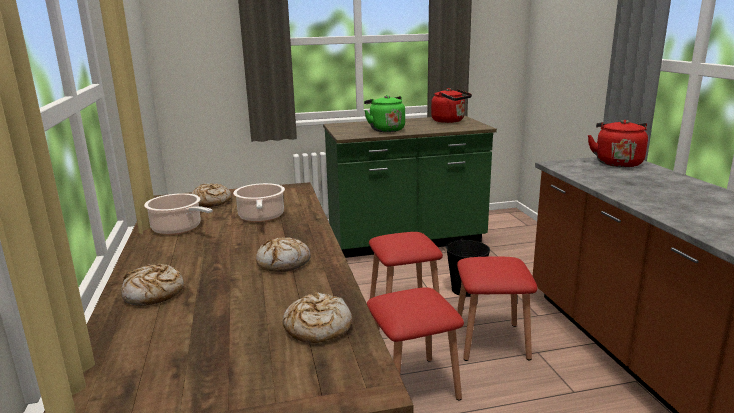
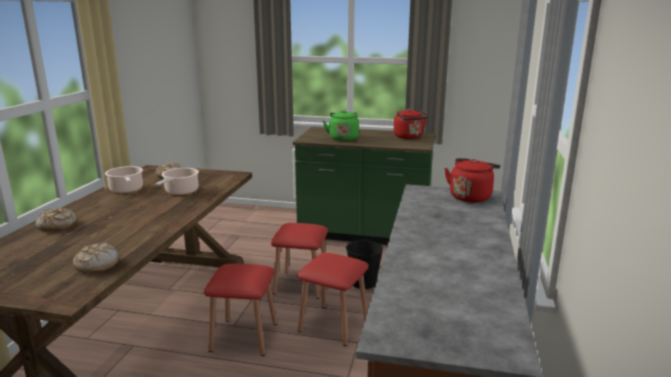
camera: 25 degrees right, 0 degrees up
bread [256,237,311,272] -> none

